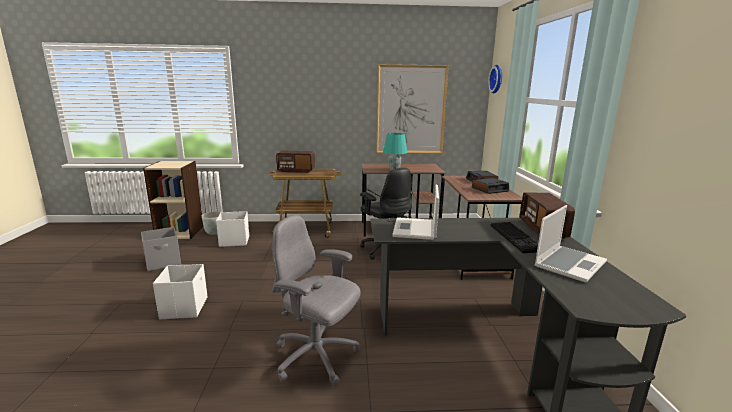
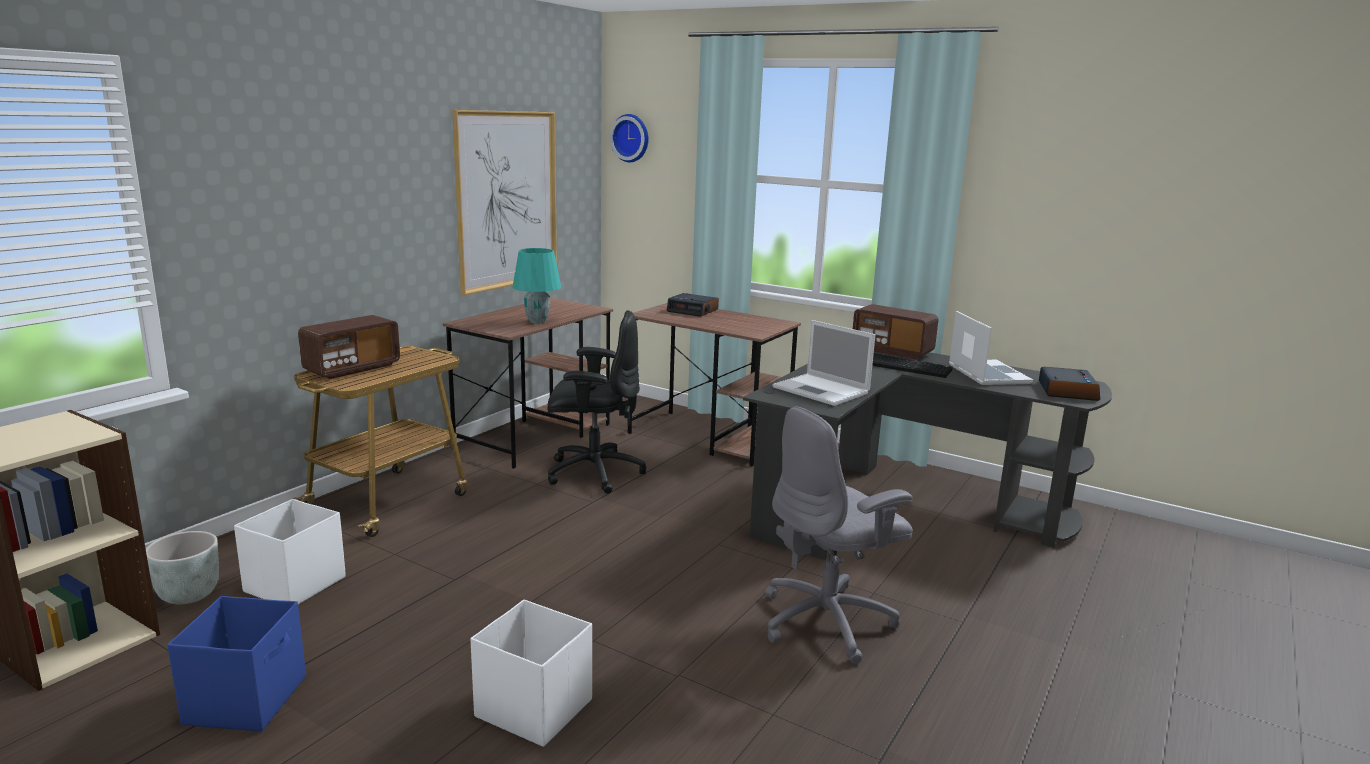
camera: 55 degrees left, 0 degrees up
grey storage box [141,227,181,271] -> blue storage box [167,596,306,732]
alarm clock [472,178,509,194] -> alarm clock moved to [1039,367,1100,401]

